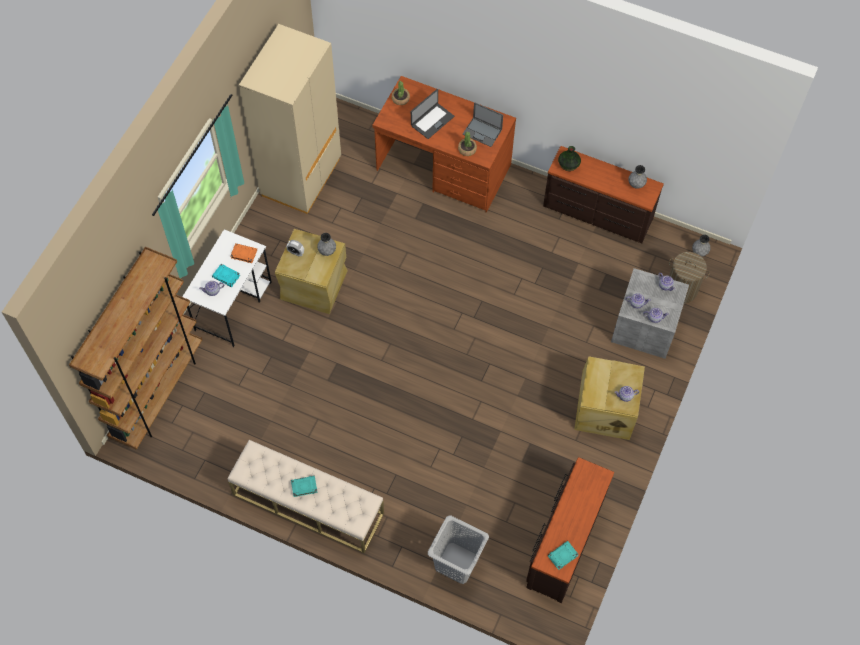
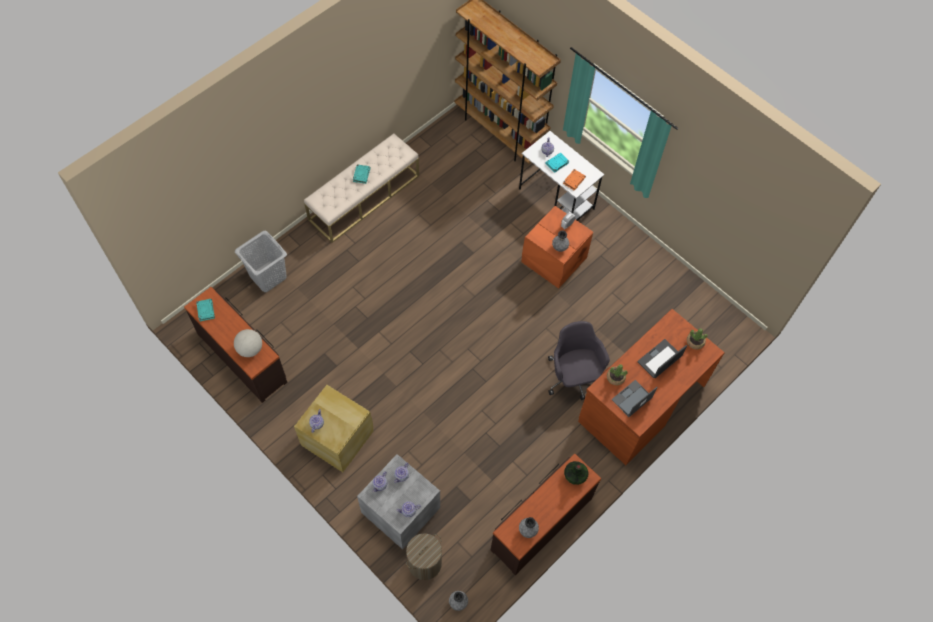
camera: 110 degrees right, 0 degrees up
beige wardrobe [239,24,341,214] -> none
beige storage box [275,229,348,314] -> orange storage box [521,206,593,289]
laptop [411,89,454,139] -> laptop turned 75 degrees clockwise [637,339,687,378]
none -> globe [234,329,262,357]
none -> grey office chair [548,321,610,400]

